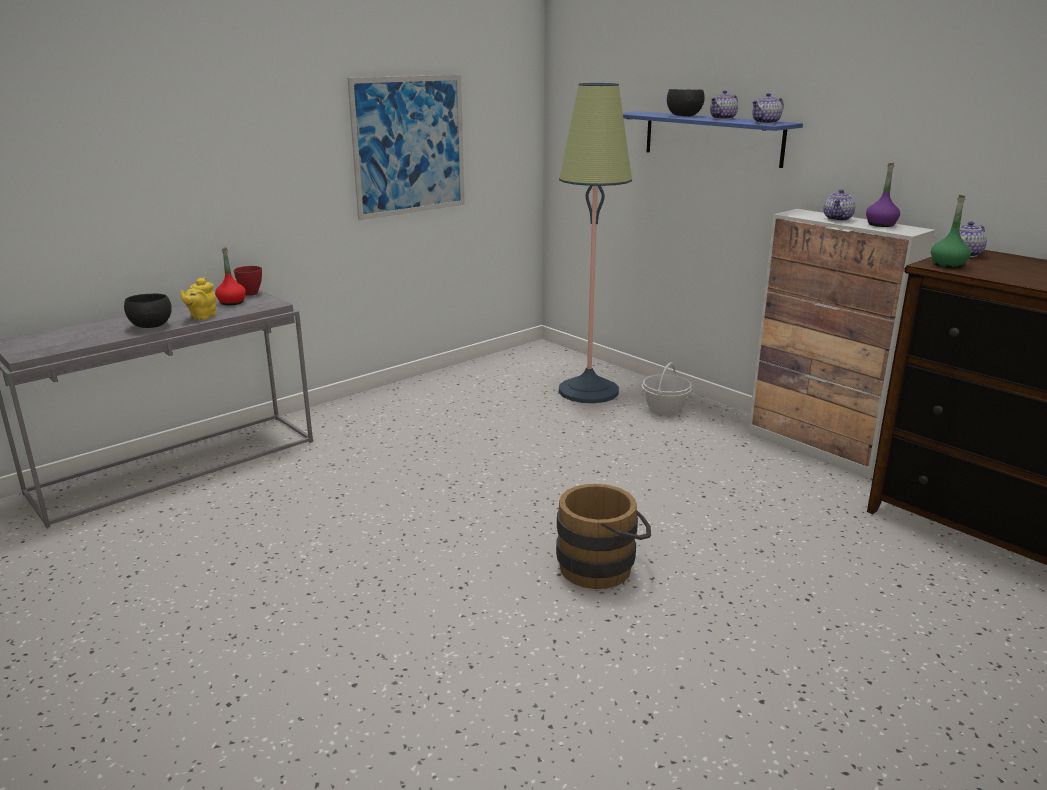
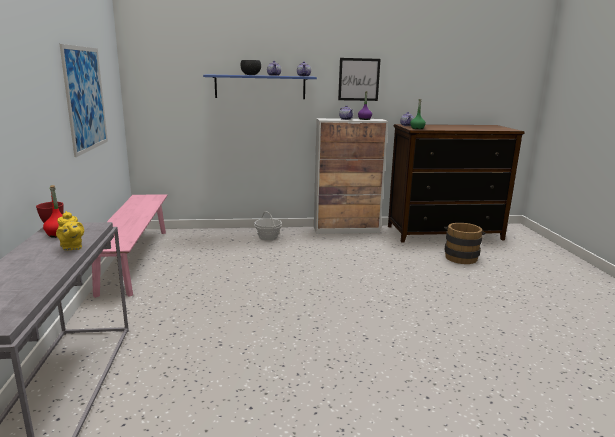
camera: 55 degrees left, 5 degrees down
black bowl [124,294,172,328] -> none
brown bucket [556,484,651,589] -> brown bucket moved to [444,223,486,264]
floor lamp [559,83,632,403] -> none
none -> pink bench [92,194,167,298]
none -> picture [338,58,381,101]

